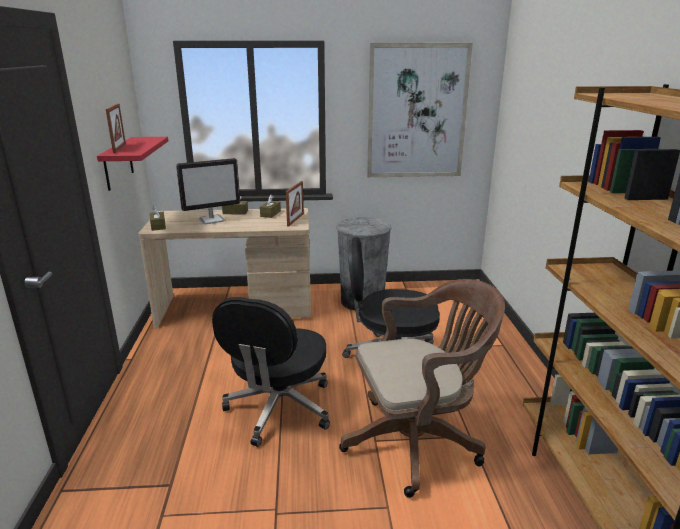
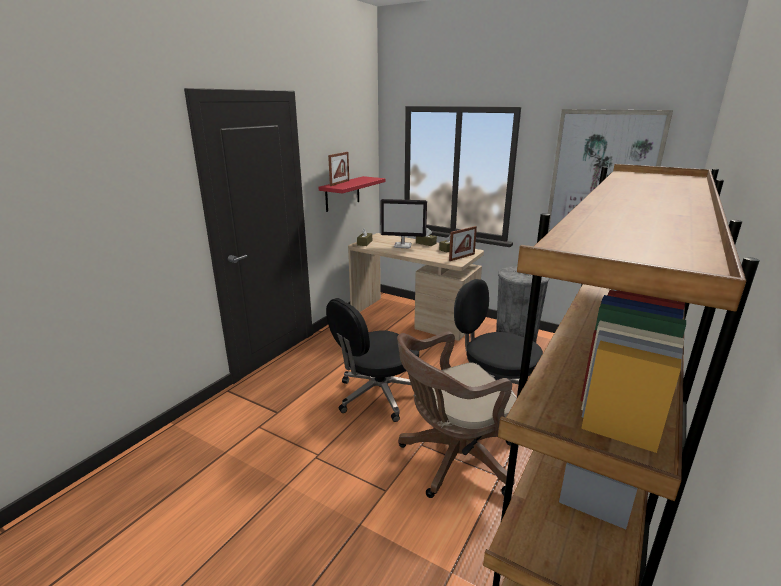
camera: 35 degrees right, 0 degrees up
brown office chair [339,279,505,498] -> brown office chair turned 135 degrees clockwise [397,331,517,498]

